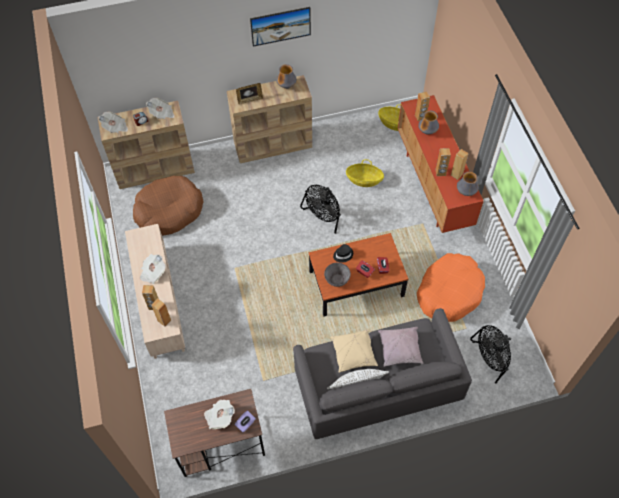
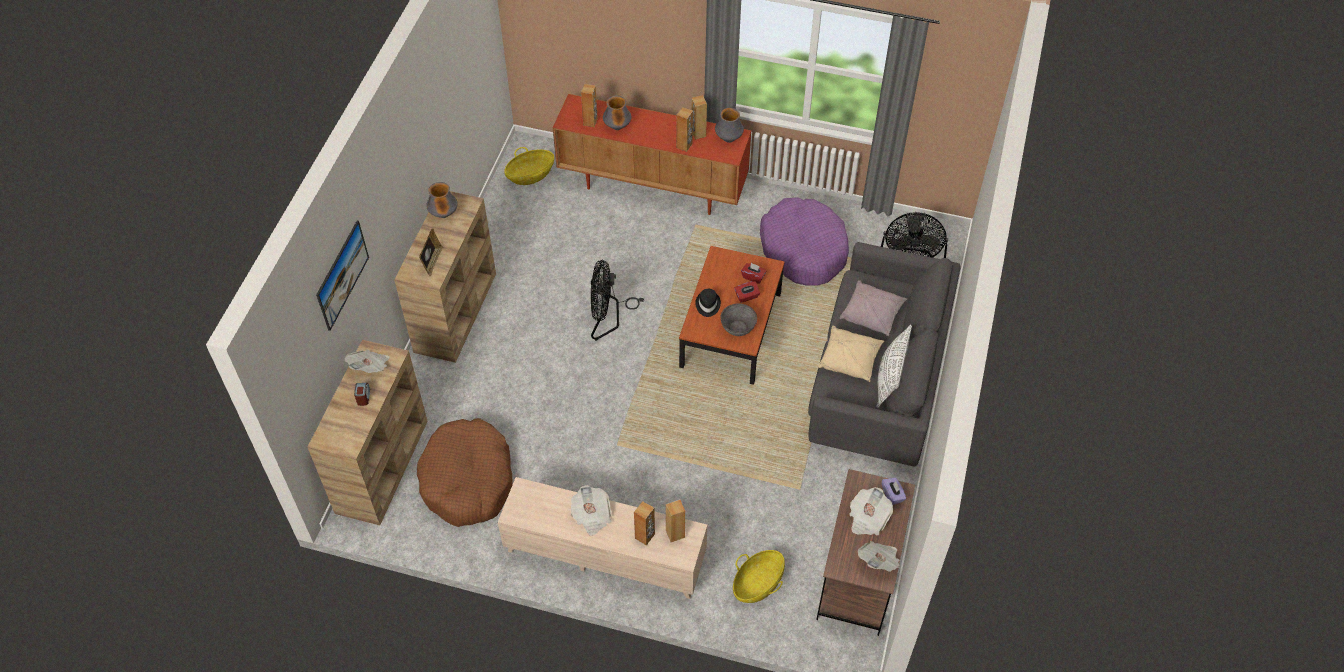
camera: 60 degrees left, 5 degrees down
newspaper [98,111,128,133] -> newspaper moved to [858,541,900,571]
picture [250,7,311,47] -> picture moved to [316,221,369,331]
black fan [300,185,341,234] -> black fan turned 105 degrees clockwise [591,259,645,341]
basket [346,159,384,187] -> basket moved to [733,550,785,603]
orange dog bed [417,253,485,322] -> purple dog bed [760,197,849,286]

